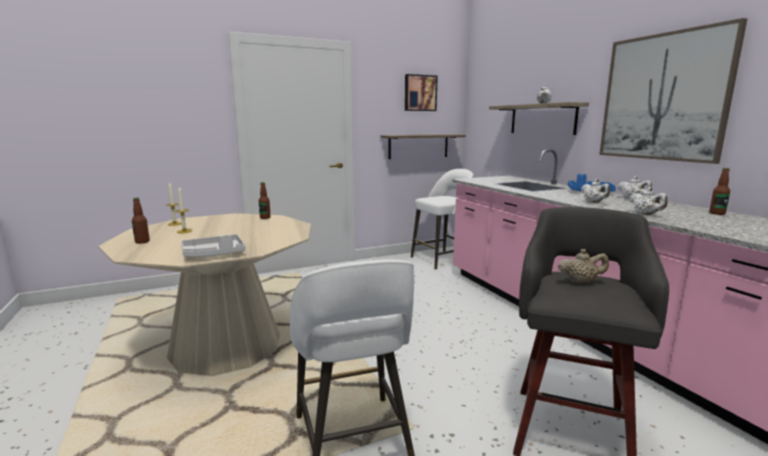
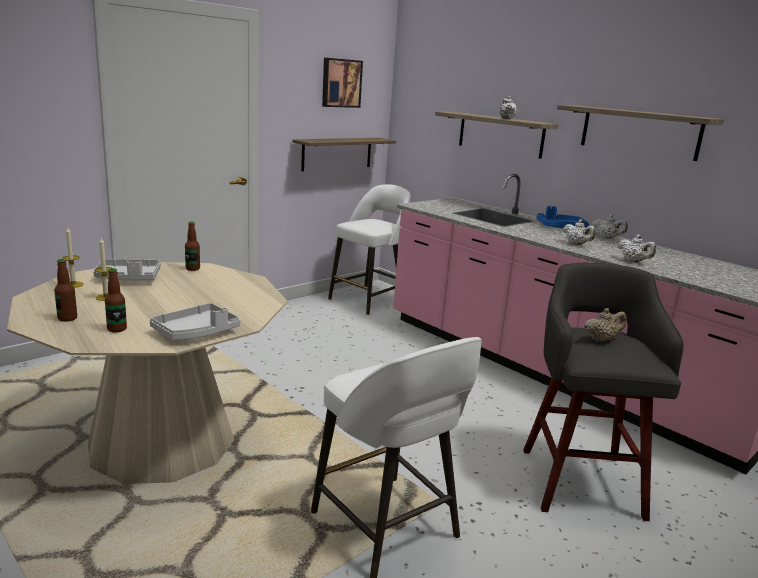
camera: 20 degrees left, 5 degrees up
picture [599,18,747,164] -> shelf [557,105,724,161]
bottle [709,168,730,215] -> bottle moved to [105,268,127,333]
none -> grey tray [93,259,161,280]

